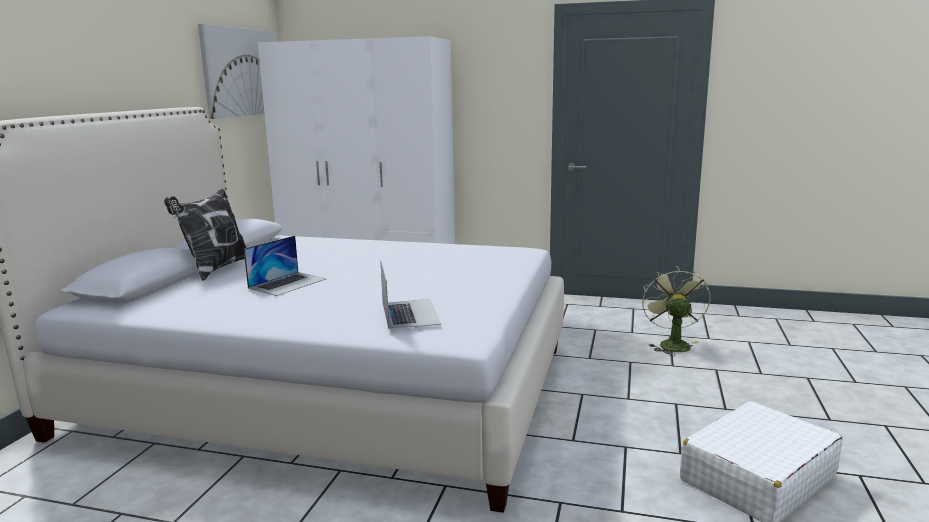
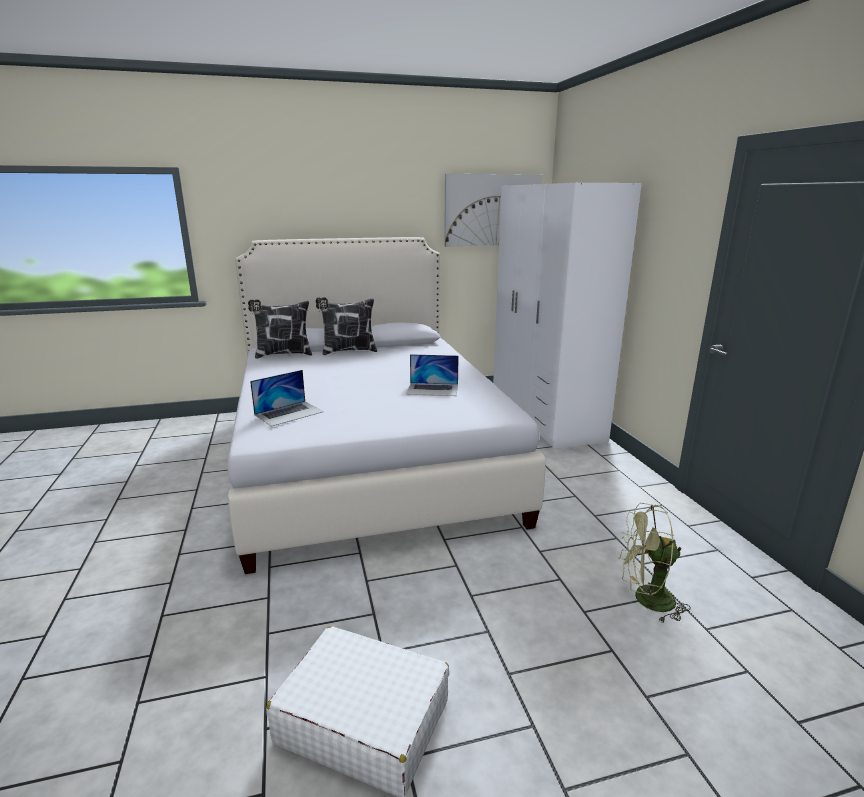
camera: 60 degrees right, 5 degrees up
laptop [244,236,327,296] -> laptop moved to [406,354,459,396]
green fan [642,266,710,356] -> green fan turned 150 degrees counterclockwise [618,503,691,622]
none -> pillow [248,299,312,359]

